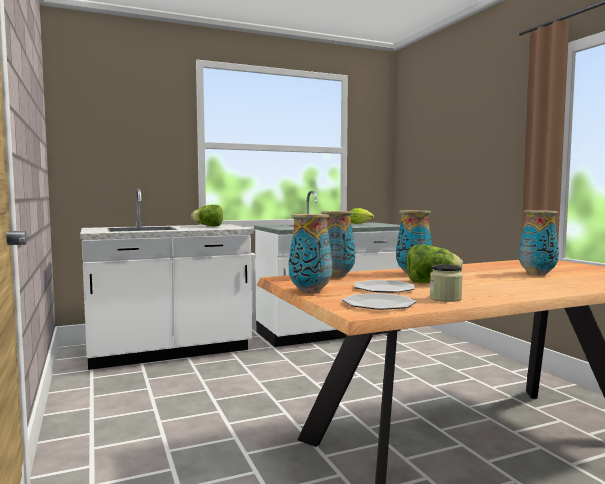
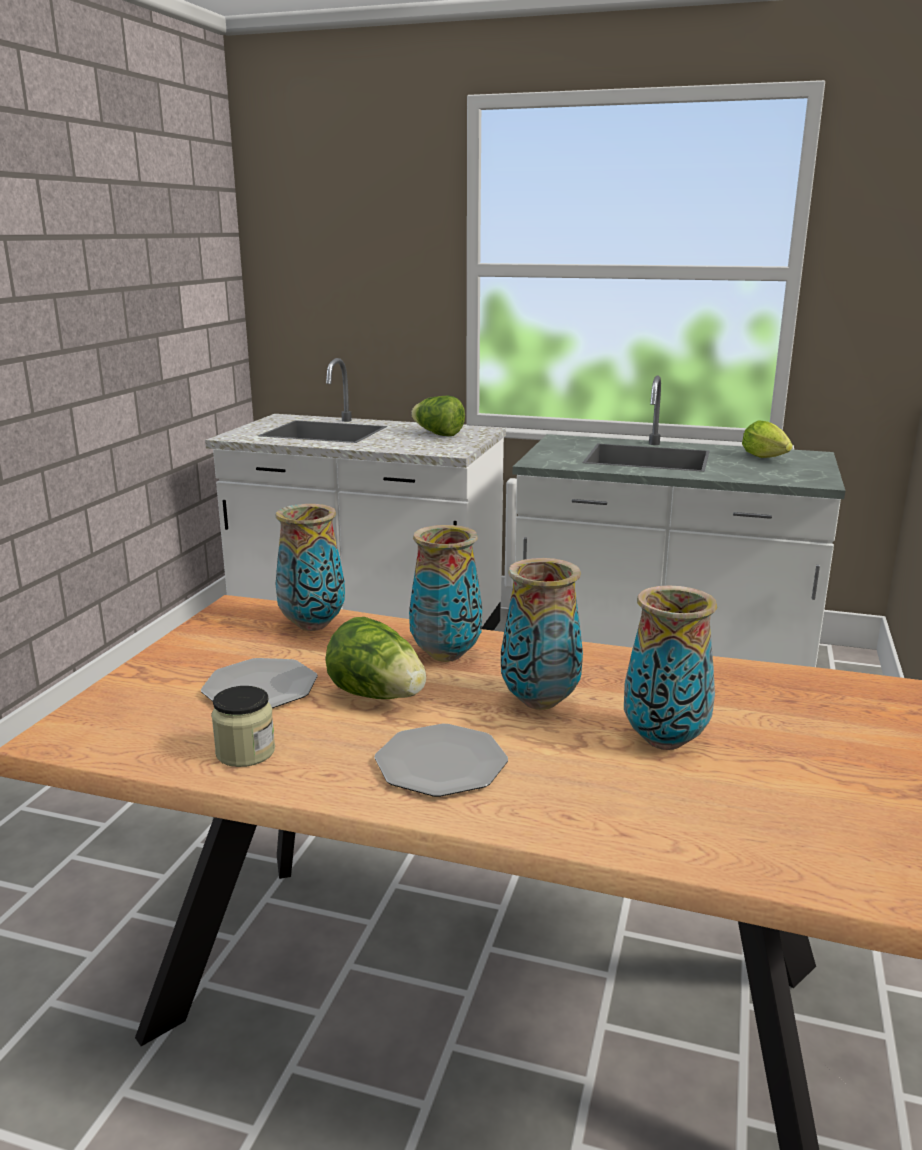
camera: 40 degrees right, 15 degrees up
vase [289,214,333,293] -> vase moved to [501,558,583,710]
plate [342,293,416,310] -> plate moved to [374,724,508,797]

